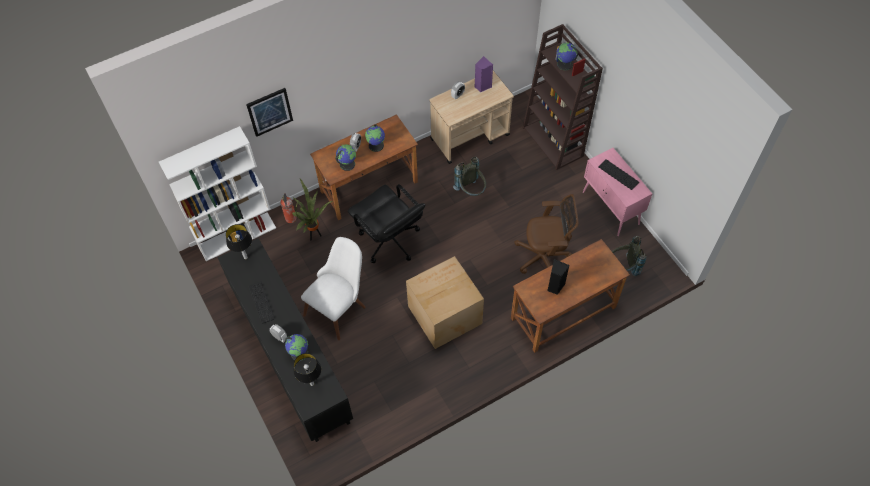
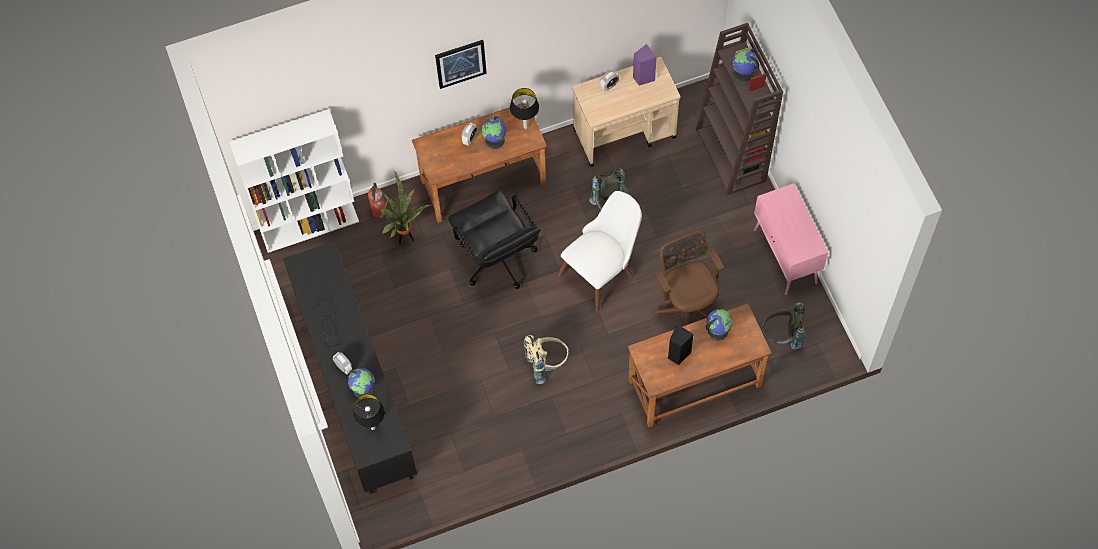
camera: 10 degrees right, 5 degrees up
table lamp [226,224,252,259] -> table lamp moved to [510,88,539,129]
picture [246,88,293,137] -> picture moved to [435,40,487,89]
white chair [301,237,366,340] -> white chair moved to [558,191,642,312]
globe [335,144,356,171] -> globe moved to [706,309,733,340]
cardboard box [406,256,484,349] -> beige backpack [524,335,569,384]
brown office chair [514,194,578,274] -> brown office chair turned 120 degrees counterclockwise [652,230,724,326]
keyboard [598,159,639,190] -> none

